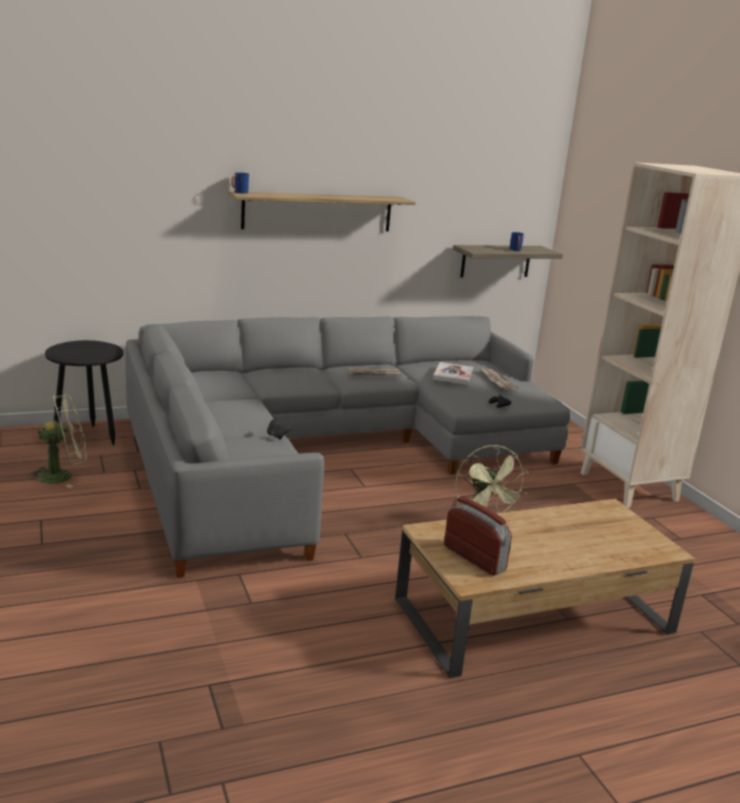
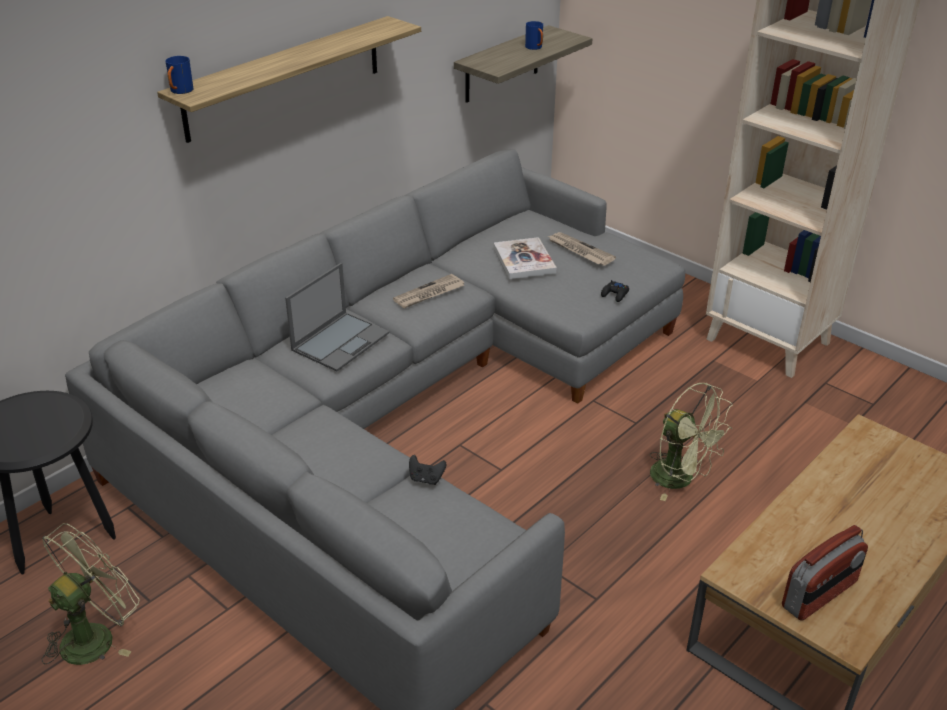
camera: 25 degrees left, 15 degrees up
radio [444,496,512,575] -> radio turned 120 degrees clockwise [782,525,868,621]
none -> laptop [285,263,389,371]

